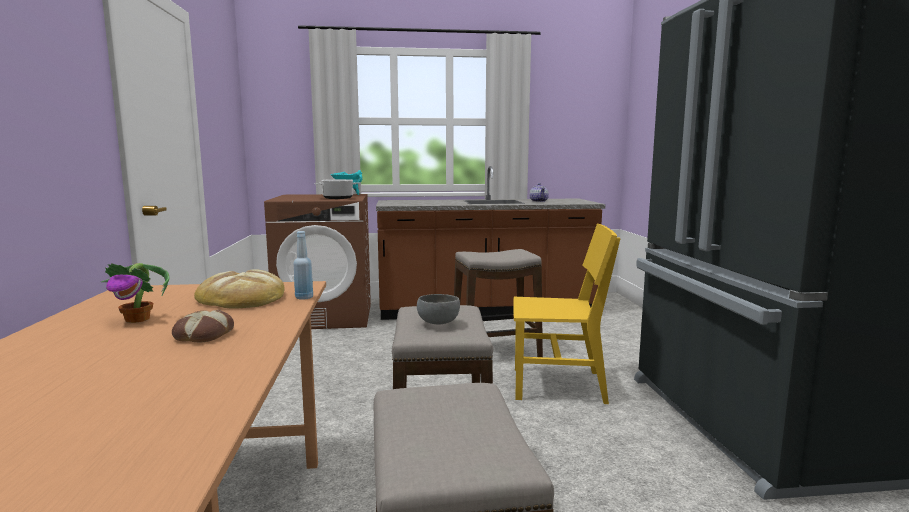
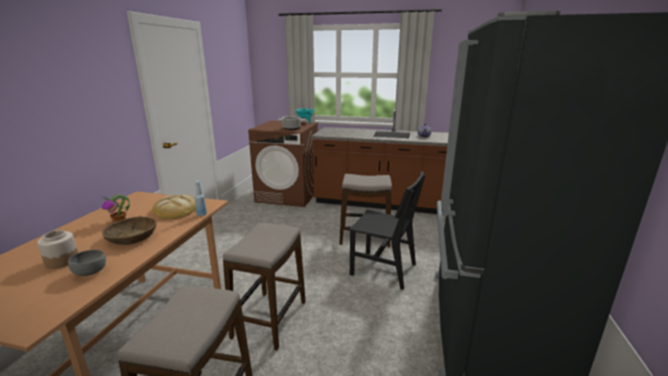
camera: 20 degrees right, 10 degrees up
bread [172,310,234,343] -> brown bowl [102,216,157,245]
grey bowl [417,294,460,324] -> grey bowl moved to [68,250,106,276]
yellow chair [513,224,621,404] -> black chair [348,171,425,290]
none -> jar [37,230,78,269]

